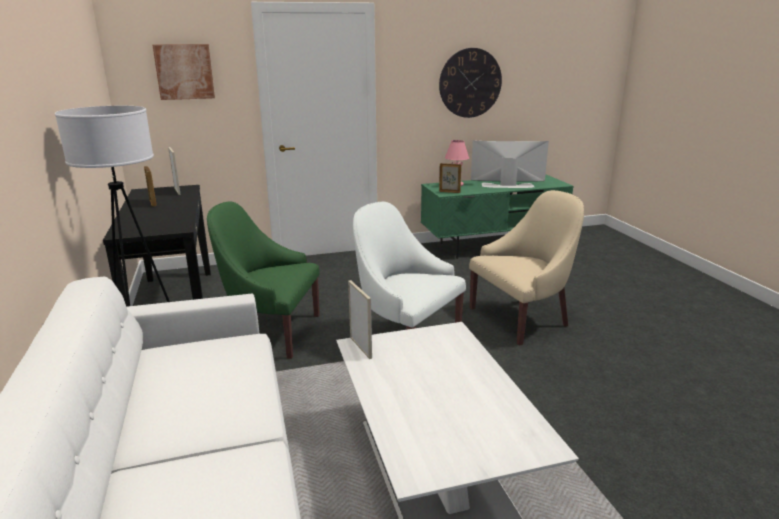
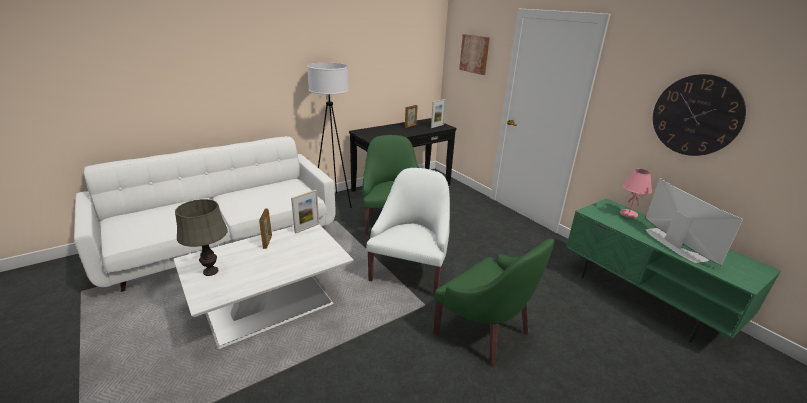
camera: 70 degrees right, 5 degrees up
picture frame [439,163,461,193] -> picture frame moved to [259,208,272,249]
beige armchair [469,190,584,346] -> green armchair [433,239,554,366]
none -> grey table lamp [175,199,228,276]

